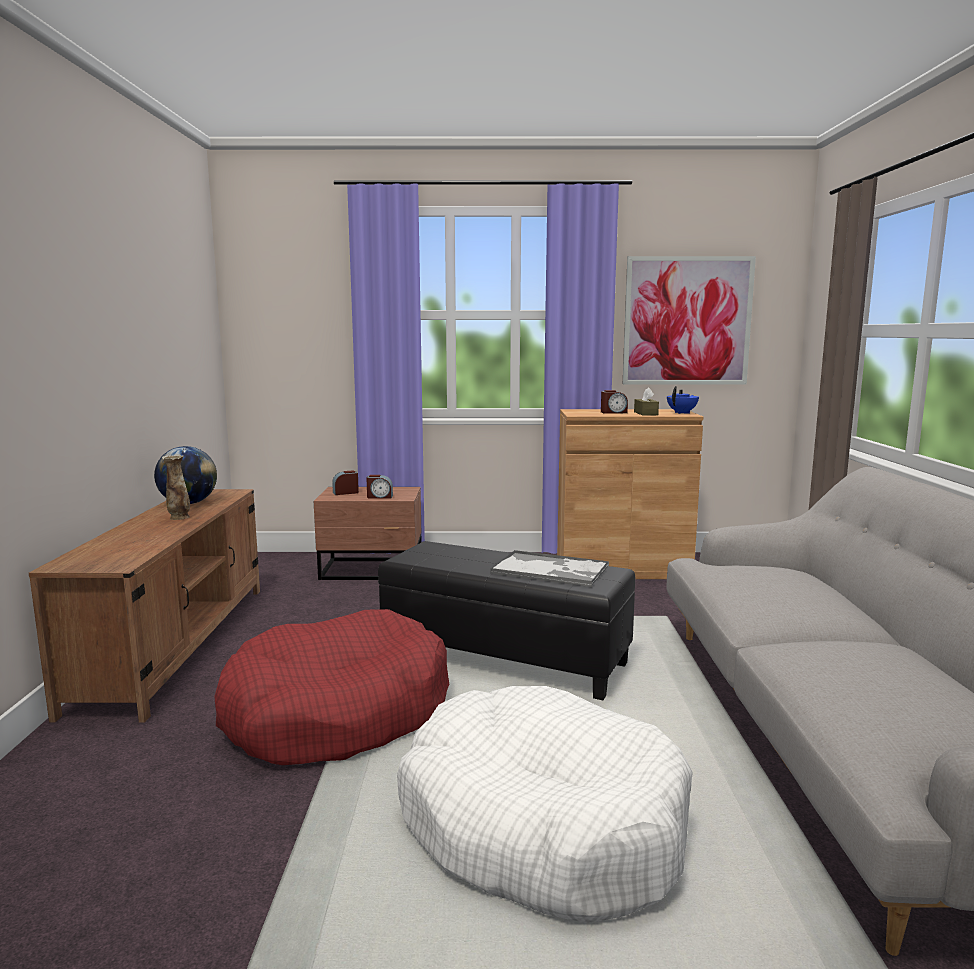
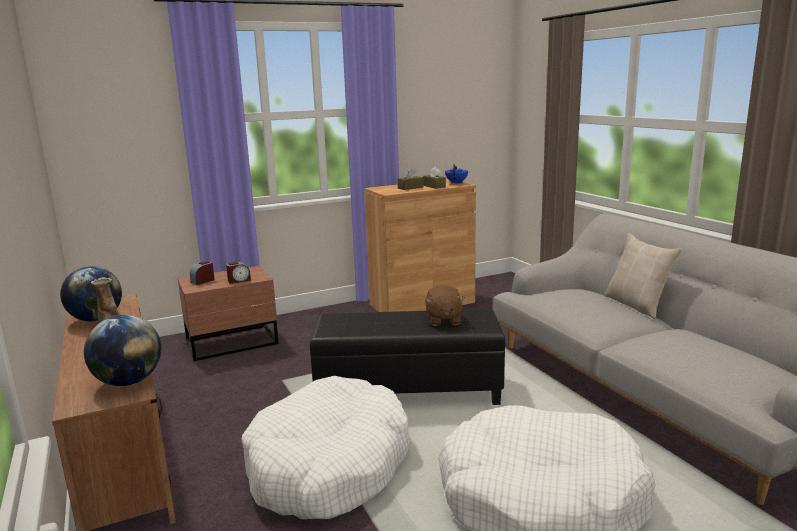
camera: 25 degrees left, 5 degrees up
red dog bed [214,609,449,765] -> white dog bed [241,376,411,519]
tray [490,550,609,587] -> brown plush toy [425,285,465,326]
alarm clock [601,390,628,414] -> brown tissue box [398,168,424,190]
picture [623,256,756,384] -> none
none -> globe [84,315,161,386]
none -> beige pillow [604,233,682,319]

